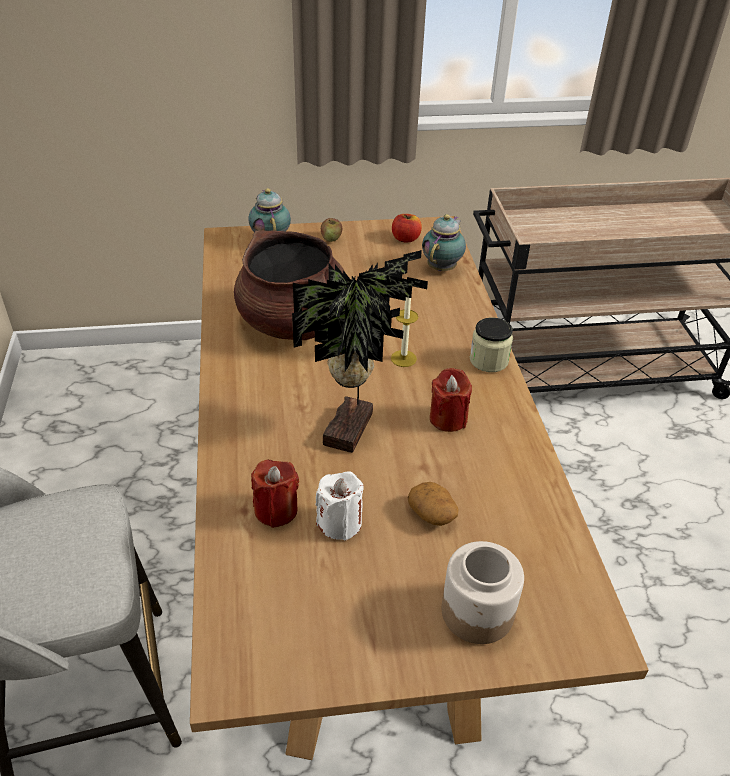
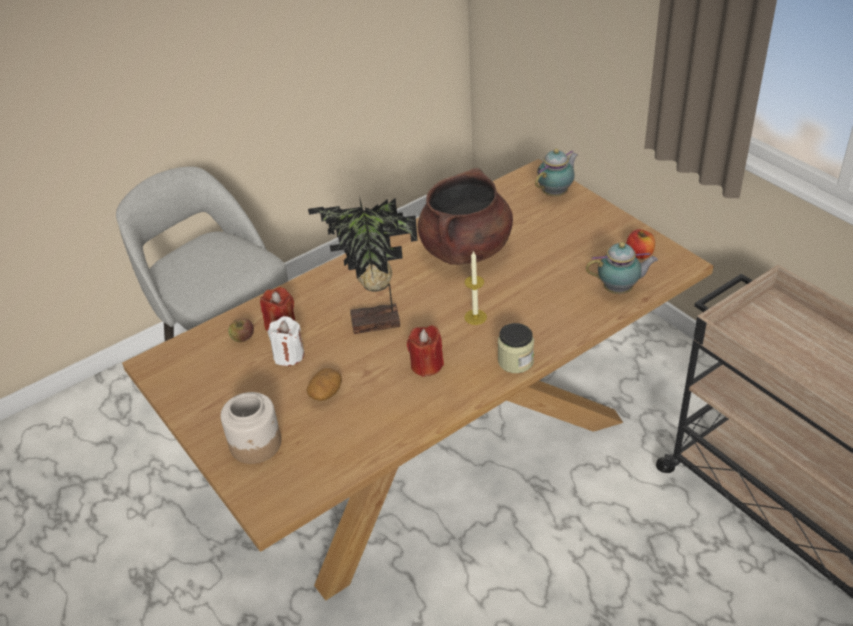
camera: 65 degrees right, 0 degrees up
apple [321,218,342,242] -> apple moved to [228,318,254,342]

